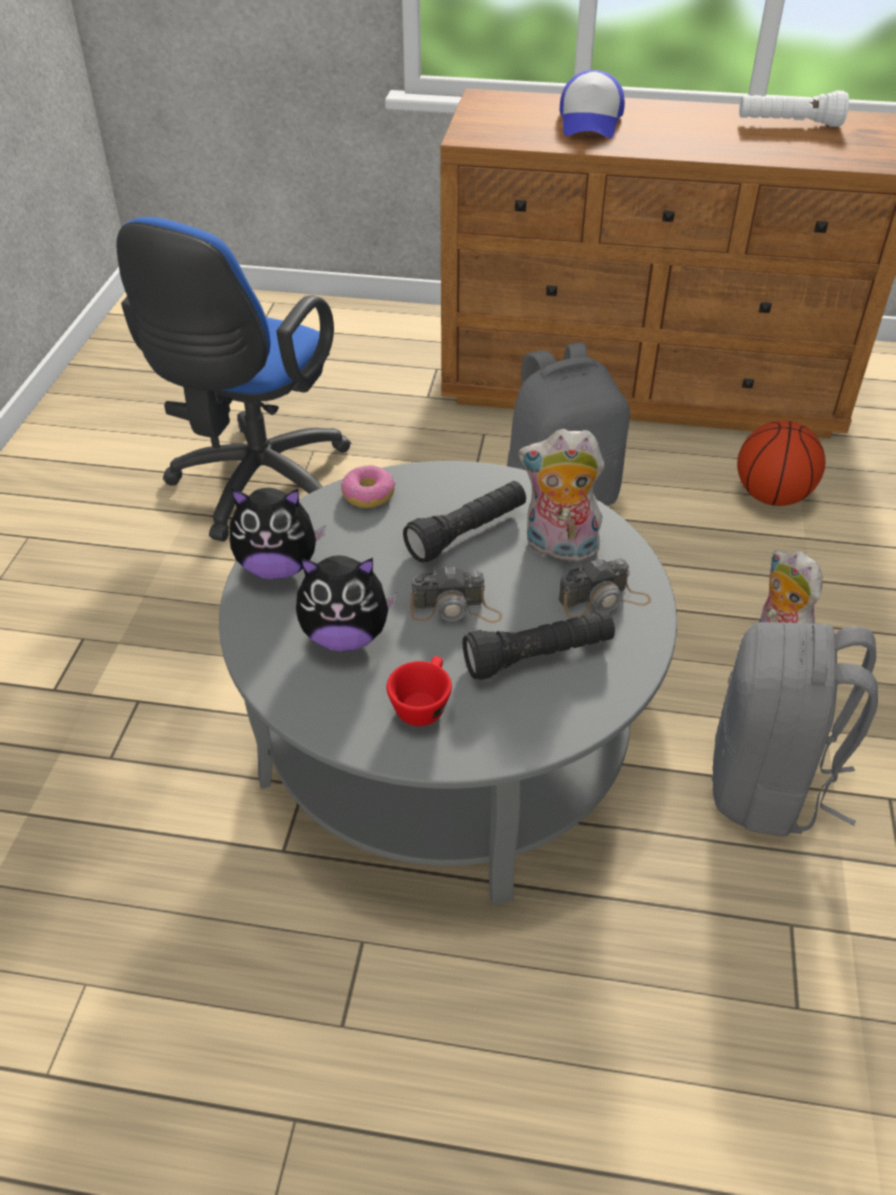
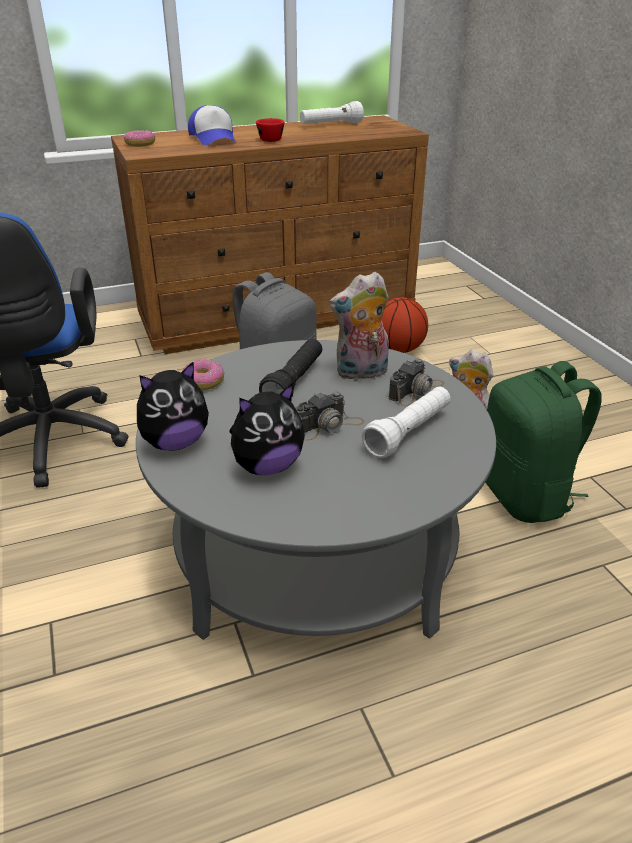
camera: 30 degrees left, 10 degrees down
red cup [386,656,452,726] -> red cup moved to [256,118,285,142]
black flashlight [462,611,615,680] -> white flashlight [362,387,451,458]
grey backpack [712,622,878,836] -> green backpack [485,361,602,523]
none -> donut [124,130,155,147]

